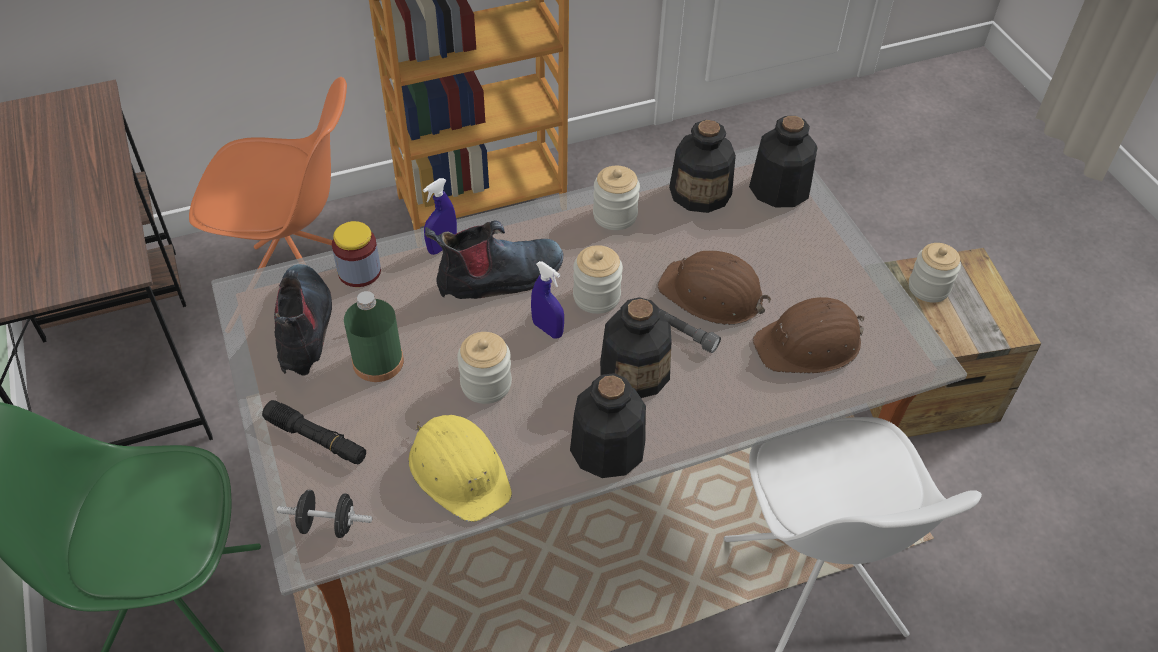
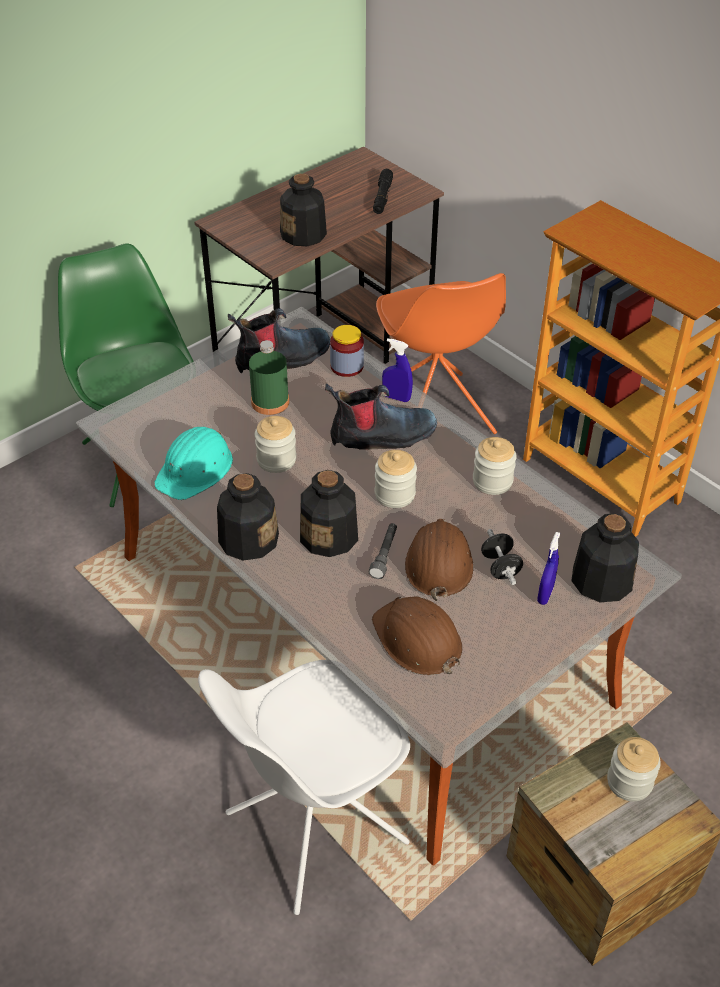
camera: 70 degrees right, 5 degrees down
black flashlight [262,400,366,465] -> black flashlight moved to [373,169,393,214]
black dumbbell [277,490,372,538] -> black dumbbell moved to [481,529,523,585]
yellow hard hat [409,415,512,522] -> turquoise hard hat [154,427,233,500]
boot [425,220,563,299] -> boot turned 60 degrees counterclockwise [325,383,437,450]
blue spray bottle [531,261,564,339] -> blue spray bottle moved to [537,532,560,605]
bottle [669,120,736,213] -> bottle moved to [280,174,327,246]

